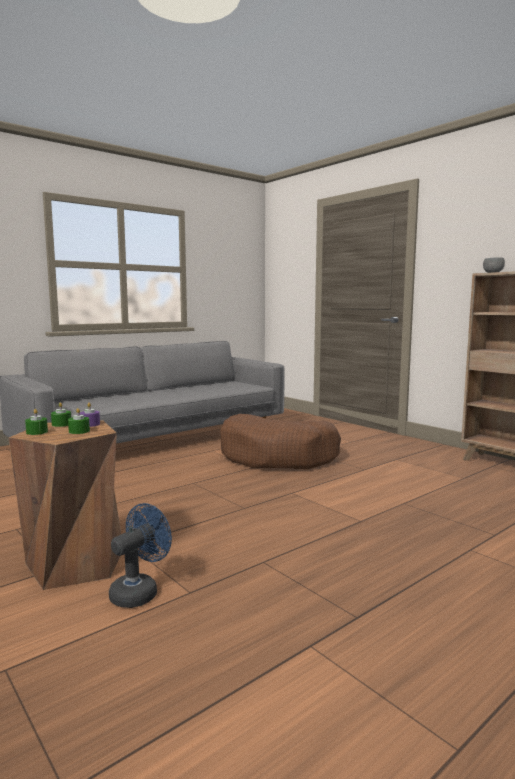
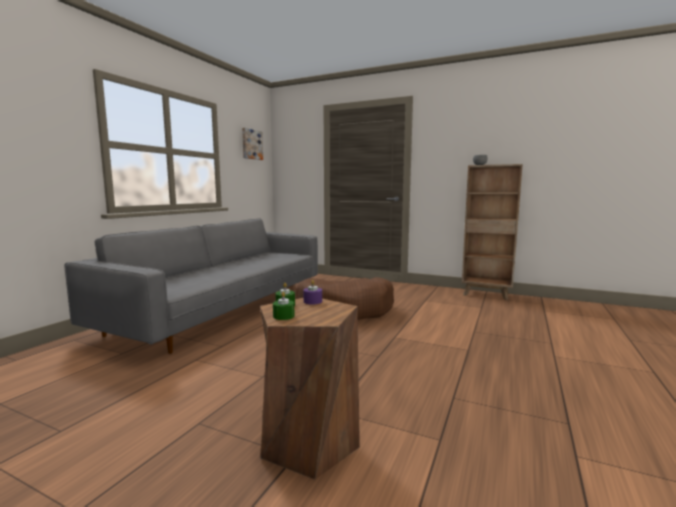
camera: 25 degrees left, 0 degrees up
green candle [68,408,90,434] -> none
blue fan [109,503,172,608] -> none
none -> picture [242,128,263,160]

